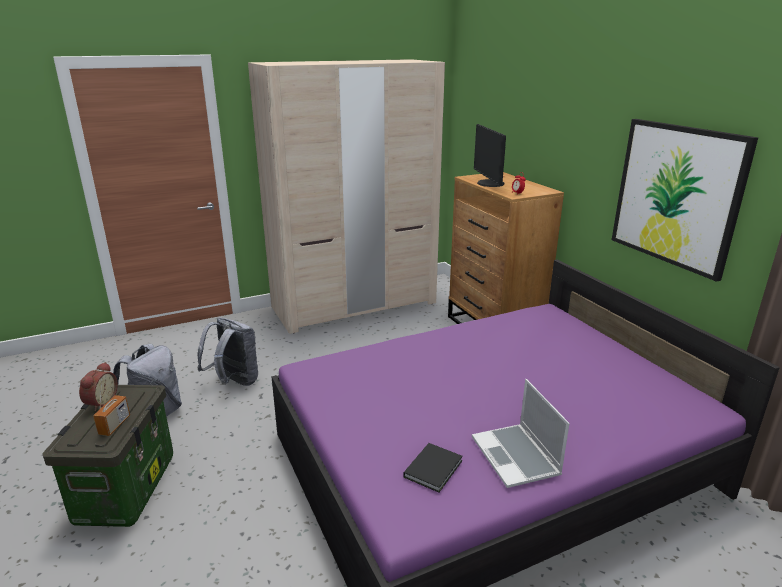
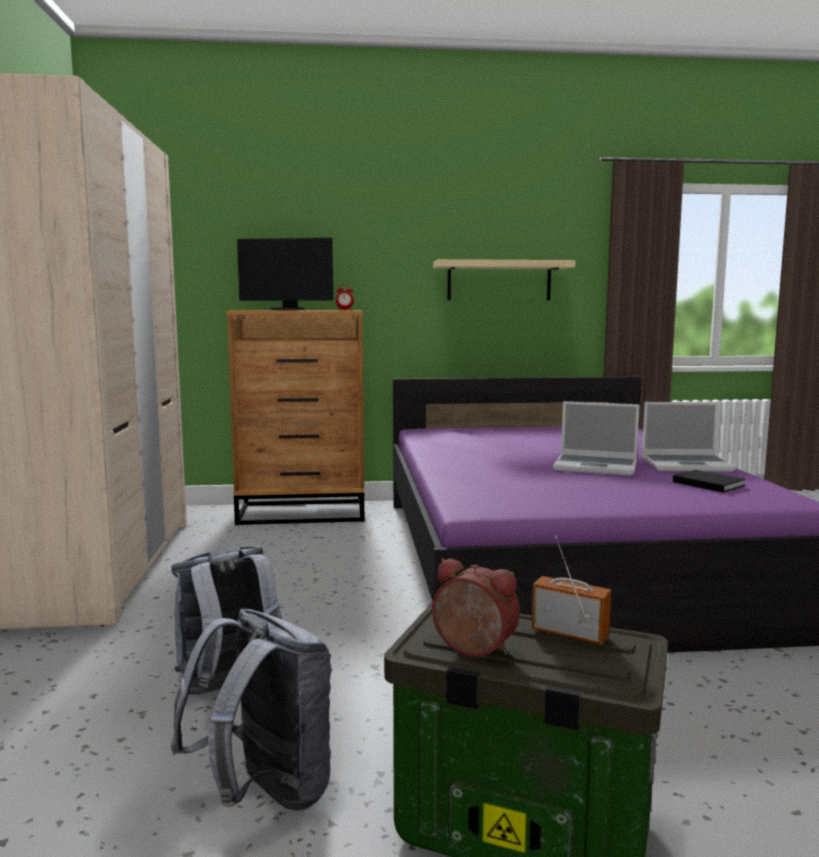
camera: 70 degrees left, 15 degrees down
picture [612,119,758,282] -> beige shelf [434,259,576,300]
none -> laptop [553,401,640,476]

